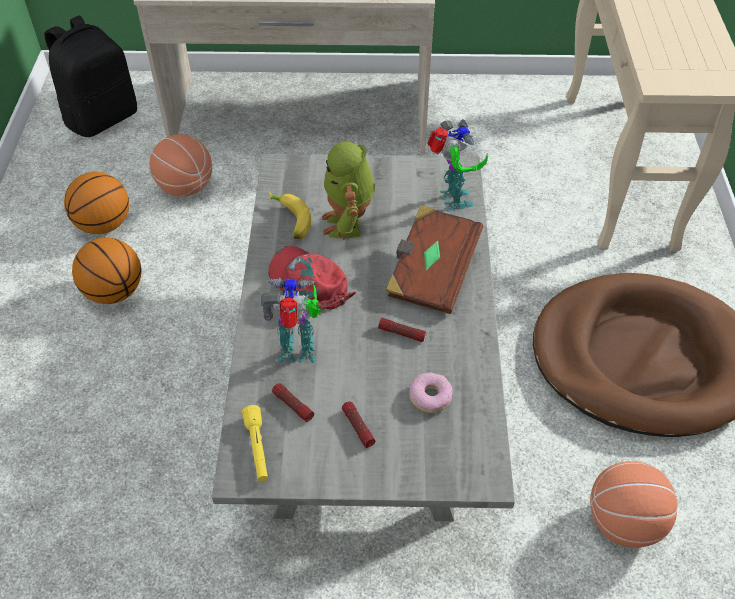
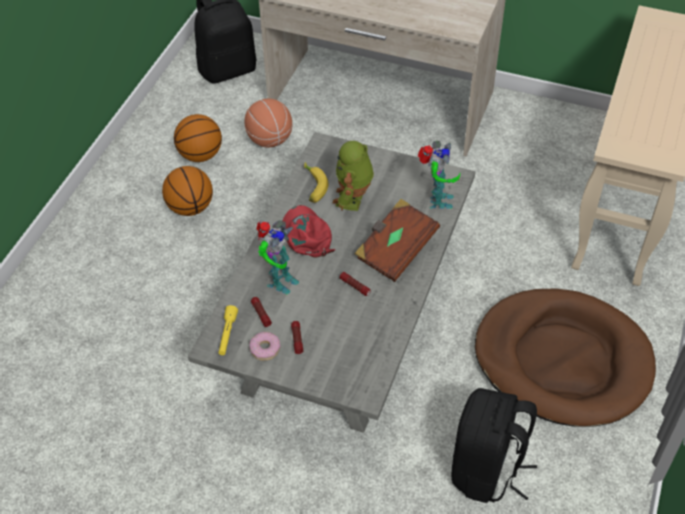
camera: 20 degrees right, 0 degrees up
toy robot [261,278,321,363] -> toy robot turned 105 degrees clockwise [256,220,299,294]
donut [409,372,452,413] -> donut moved to [249,332,281,361]
basketball [590,461,677,548] -> black backpack [451,388,537,503]

